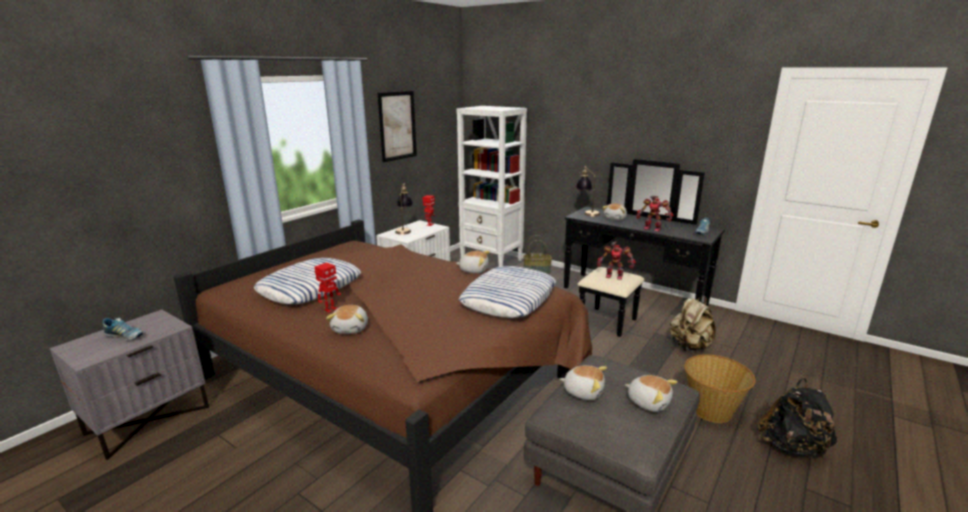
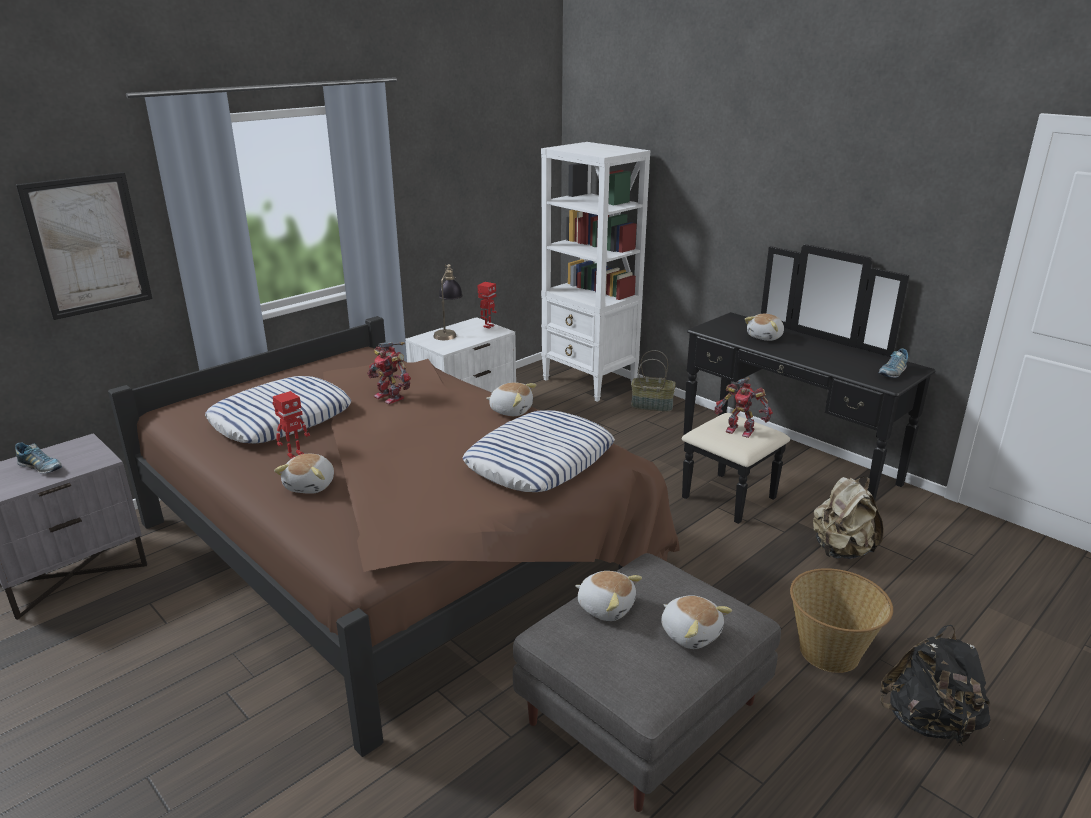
camera: 10 degrees right, 5 degrees up
picture [377,91,417,162] -> picture moved to [16,172,152,320]
table lamp [576,166,600,217] -> none
toy robot [636,196,674,232] -> toy robot moved to [367,342,411,404]

